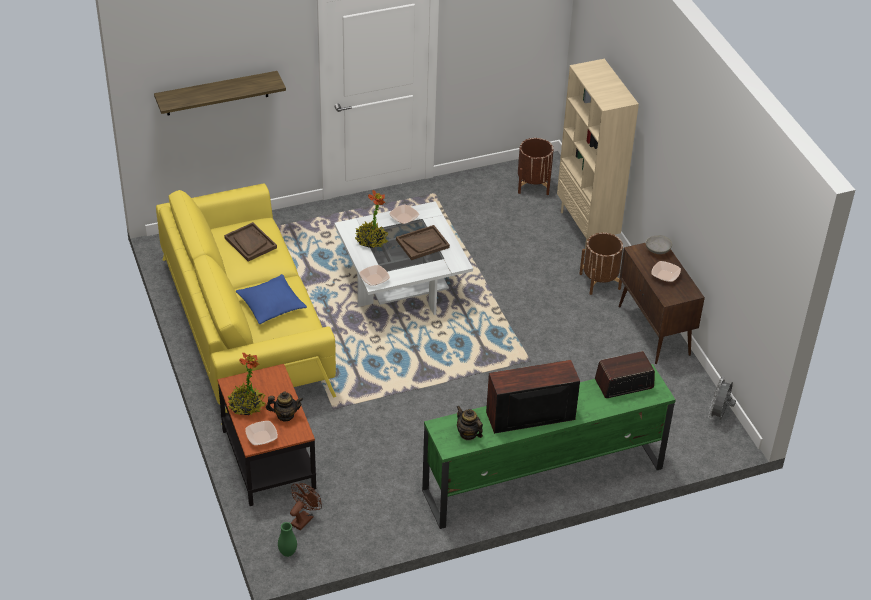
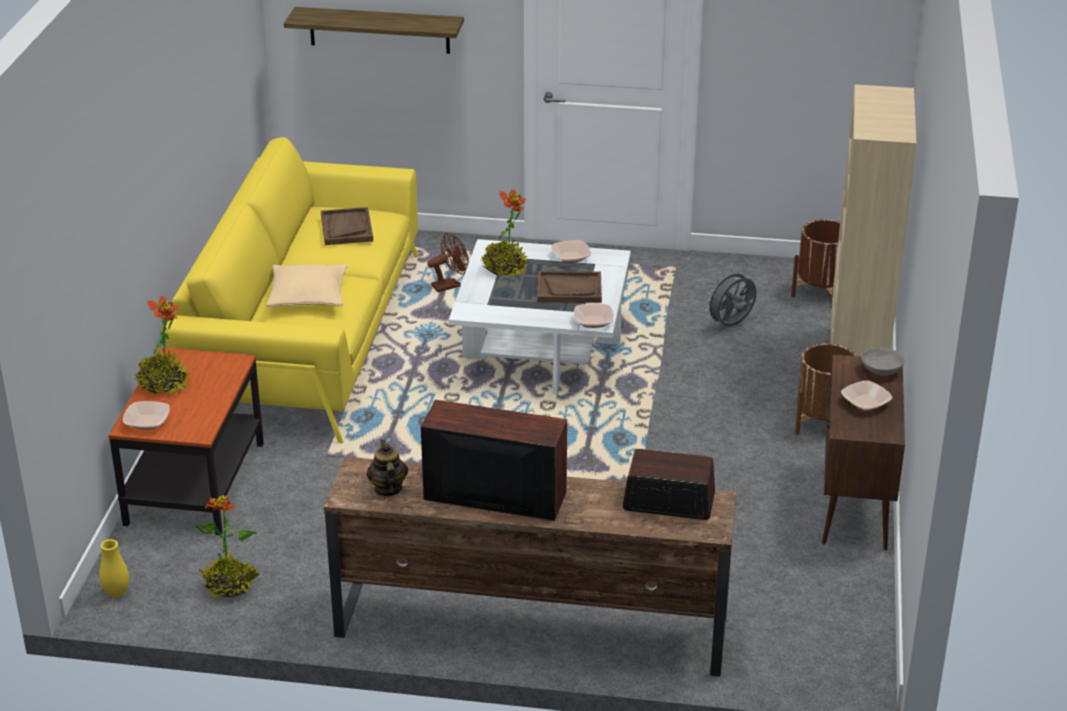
camera: 30 degrees right, 10 degrees down
blue pillow [236,274,307,324] -> beige pillow [266,264,347,307]
teapot [266,391,303,421] -> none
green vase [278,522,297,557] -> yellow vase [99,539,129,597]
brown fan [290,483,322,531] -> brown fan moved to [427,233,469,292]
bowl [360,265,390,286] -> bowl moved to [574,304,614,328]
green tv stand [422,364,676,529] -> brown tv stand [324,456,736,677]
grey fan [708,377,736,420] -> grey fan moved to [705,270,757,327]
none -> potted plant [195,495,260,598]

